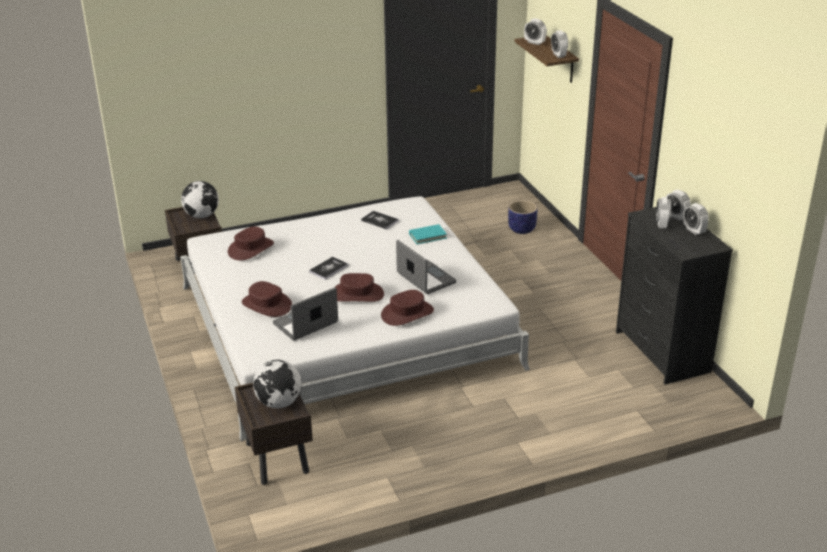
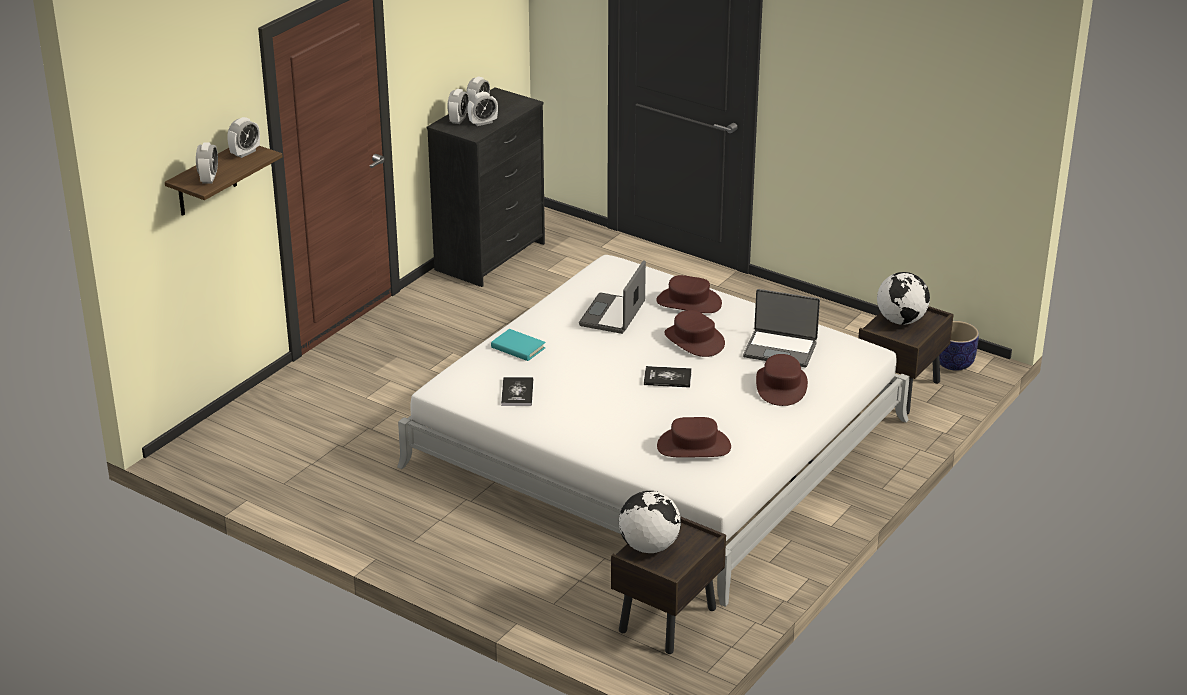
camera: 125 degrees left, 0 degrees up
planter [508,200,538,234] -> planter moved to [939,321,979,370]

